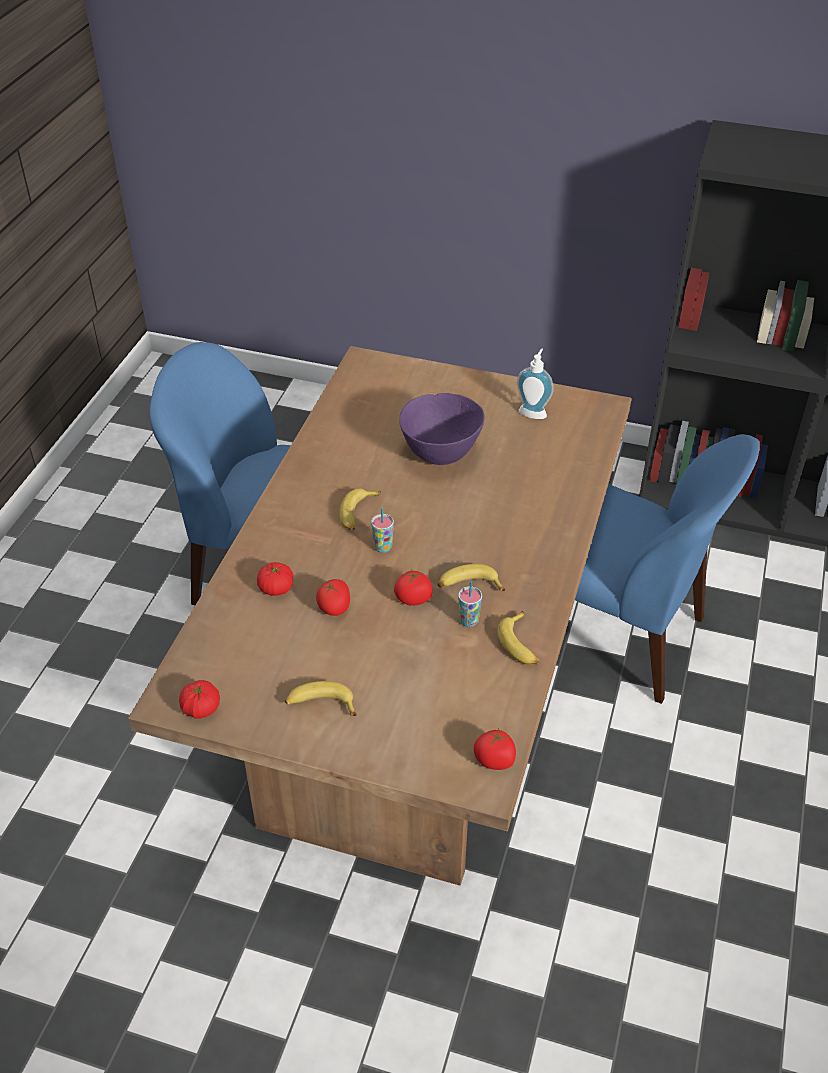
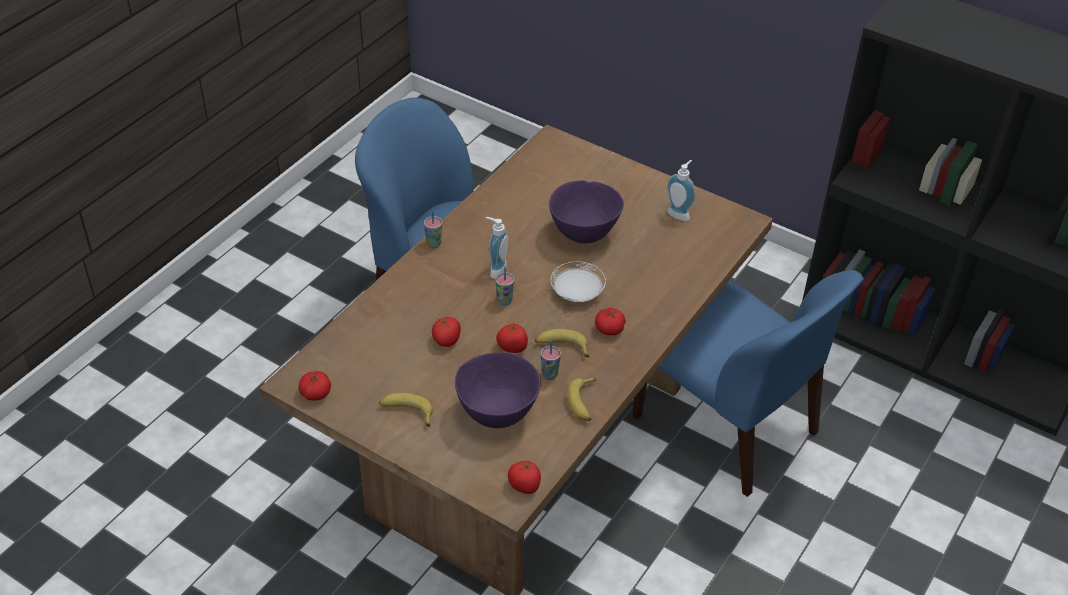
camera: 15 degrees right, 0 degrees up
tomato [257,562,293,596] -> tomato moved to [595,308,626,335]
banana [339,488,381,531] -> soap dispenser [485,217,508,279]
none -> cup [424,211,442,248]
none -> purple bowl [455,352,541,428]
none -> white plate [551,261,606,302]

